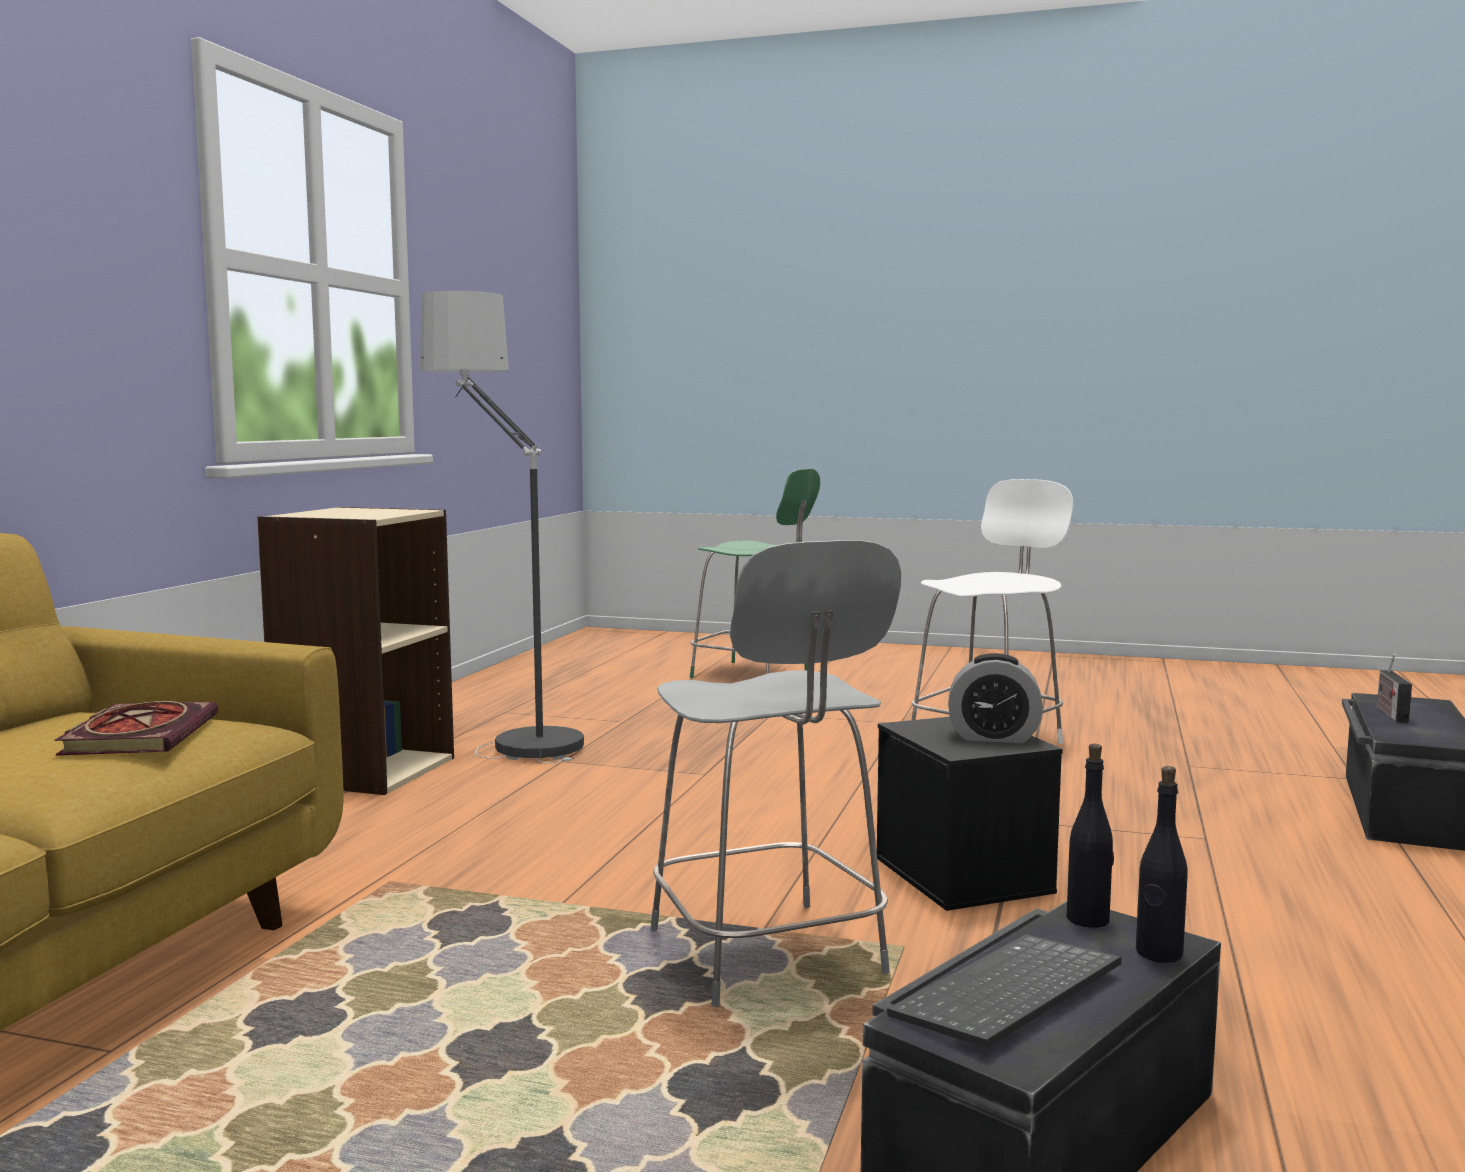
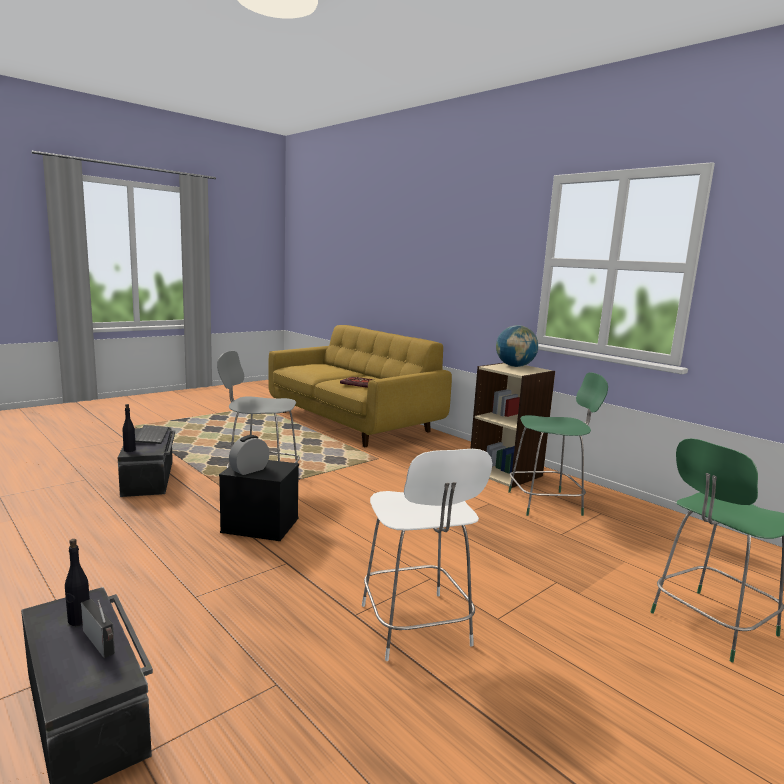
camera: 120 degrees right, 5 degrees up
floor lamp [420,291,584,763] -> green chair [508,372,608,516]
black bottle [1067,744,1114,928] -> black bottle moved to [65,539,90,626]
none -> globe [496,325,538,367]

